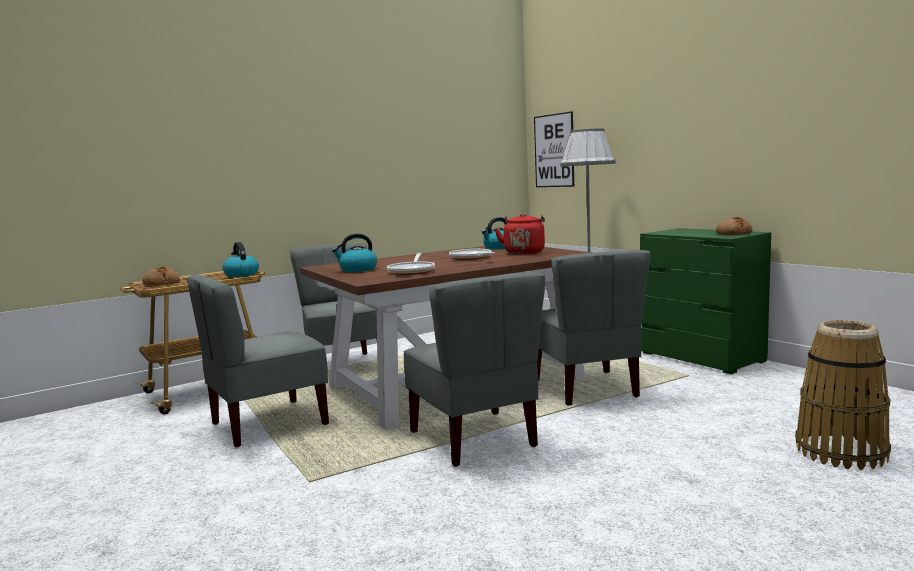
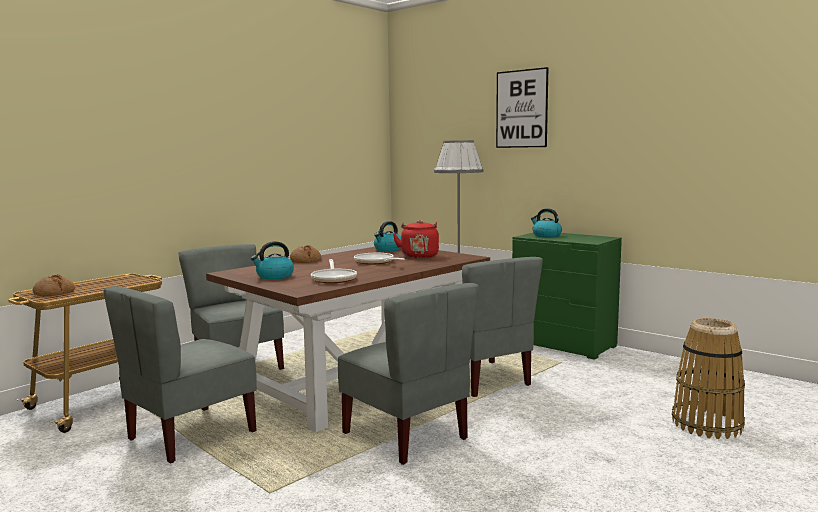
camera: 15 degrees left, 0 degrees up
kettle [223,242,259,277] -> kettle moved to [531,208,562,237]
picture [534,111,574,187] -> picture moved to [496,67,549,148]
bread [716,217,753,235] -> bread moved to [290,245,321,263]

